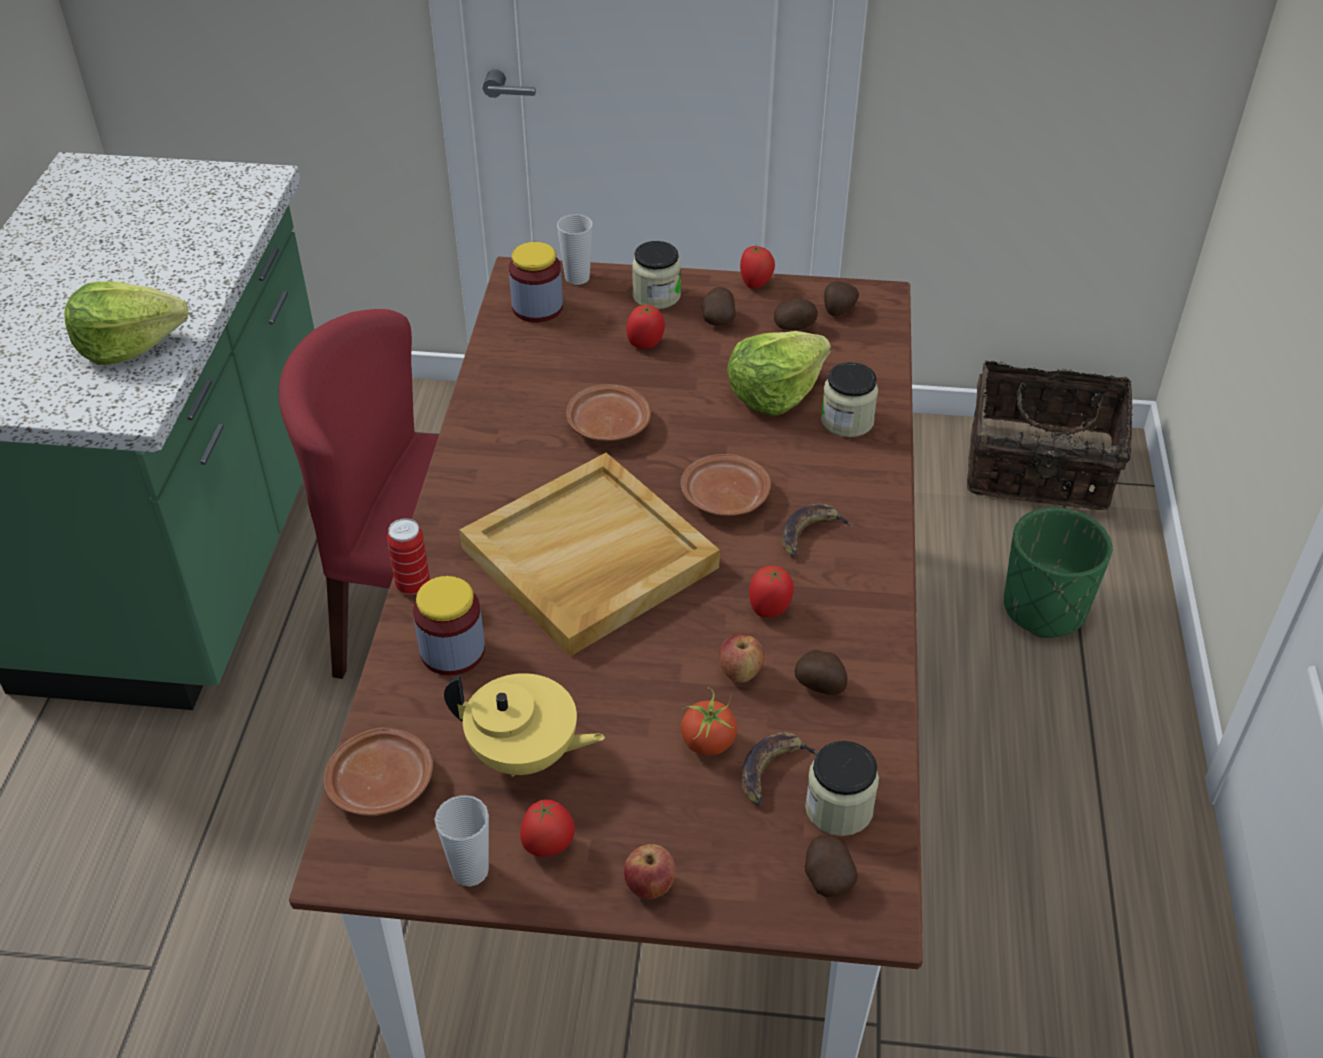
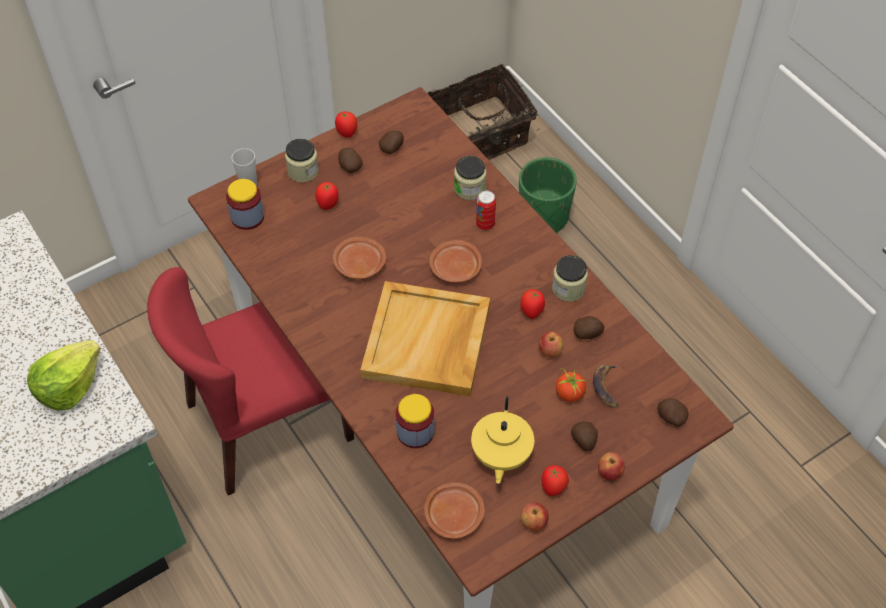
camera: 40 degrees left, 10 degrees up
can [387,518,430,595] -> can moved to [476,190,496,230]
cup [434,795,489,886] -> apple [520,502,549,531]
yellow teapot [444,673,605,777] -> yellow teapot turned 120 degrees clockwise [471,396,534,484]
lettuce [727,331,831,416] -> none
banana [781,504,855,557] -> none
jar [805,741,879,836] -> jar moved to [552,255,588,302]
potato [824,281,859,317] -> potato moved to [571,421,598,451]

